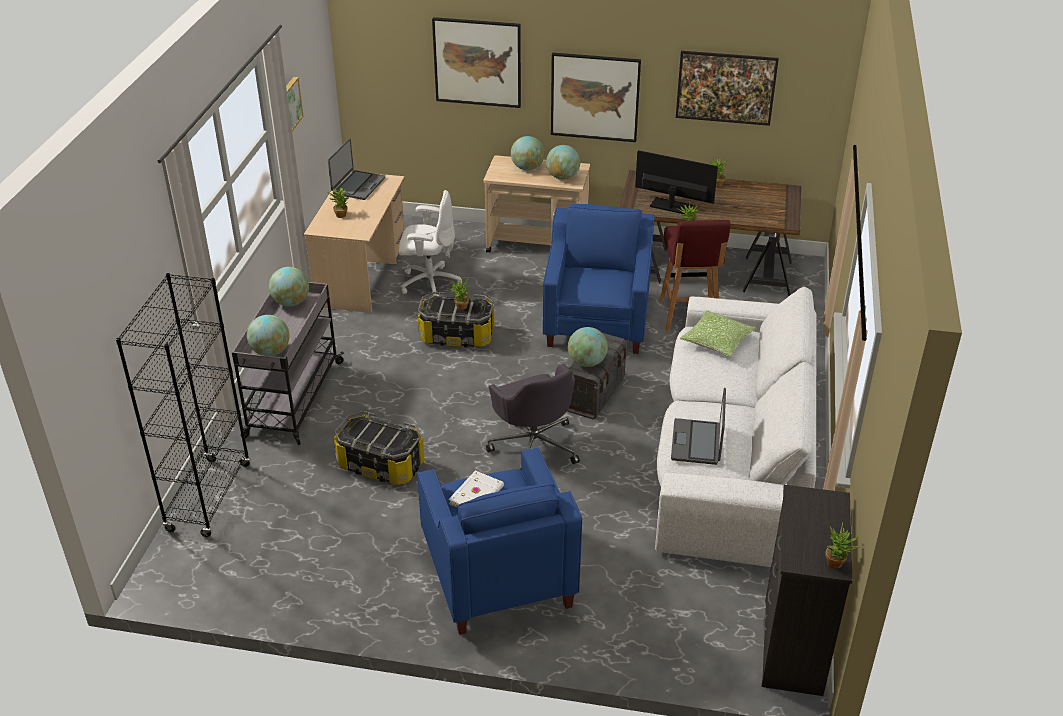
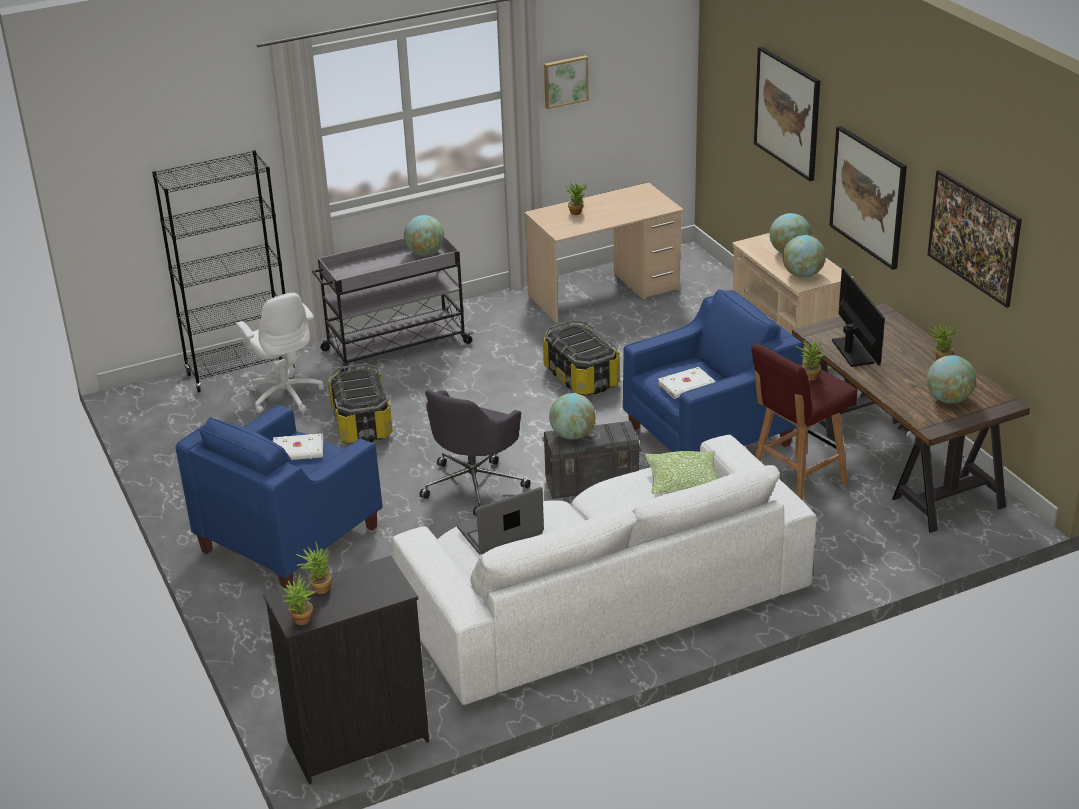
camera: 55 degrees right, 5 degrees down
globe [247,315,289,356] -> globe moved to [927,355,976,403]
laptop [328,138,385,200] -> none
white office chair [399,190,462,296] -> white office chair moved to [236,293,324,413]
potted plant [447,280,470,310] -> potted plant moved to [296,542,332,594]
none -> white book [658,367,716,399]

